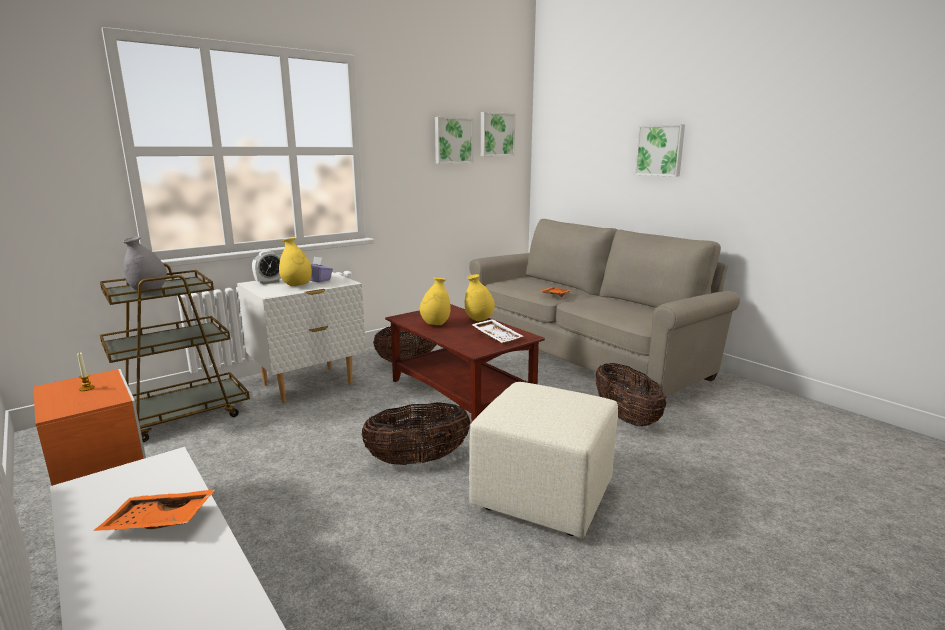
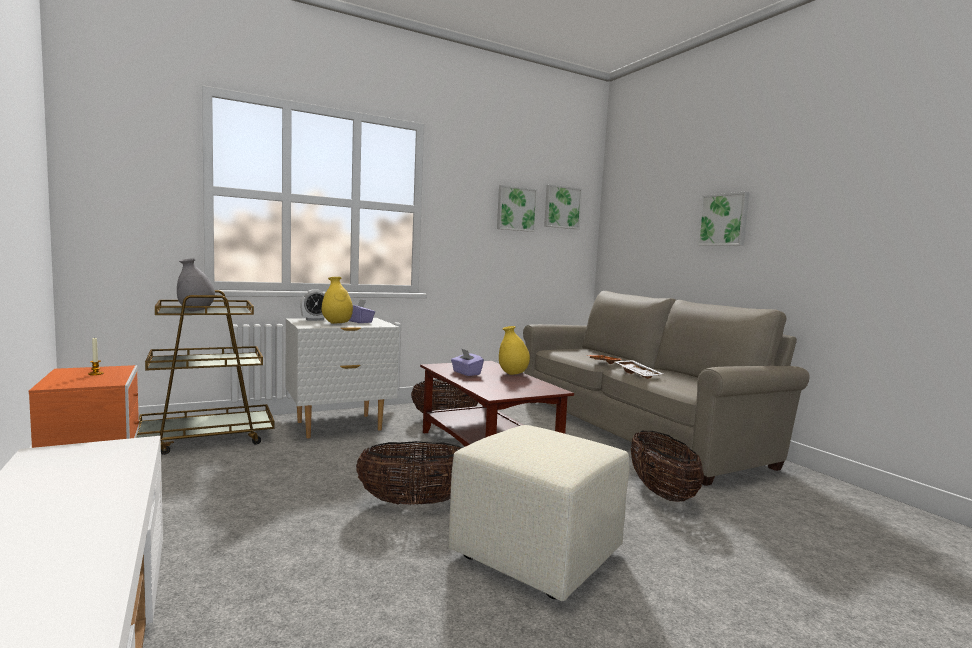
camera: 10 degrees right, 10 degrees down
orange tray [93,489,216,531] -> none
yellow vase [420,277,450,325] -> purple tissue box [451,348,484,376]
white tray [471,319,523,344] -> white tray moved to [614,360,663,379]

